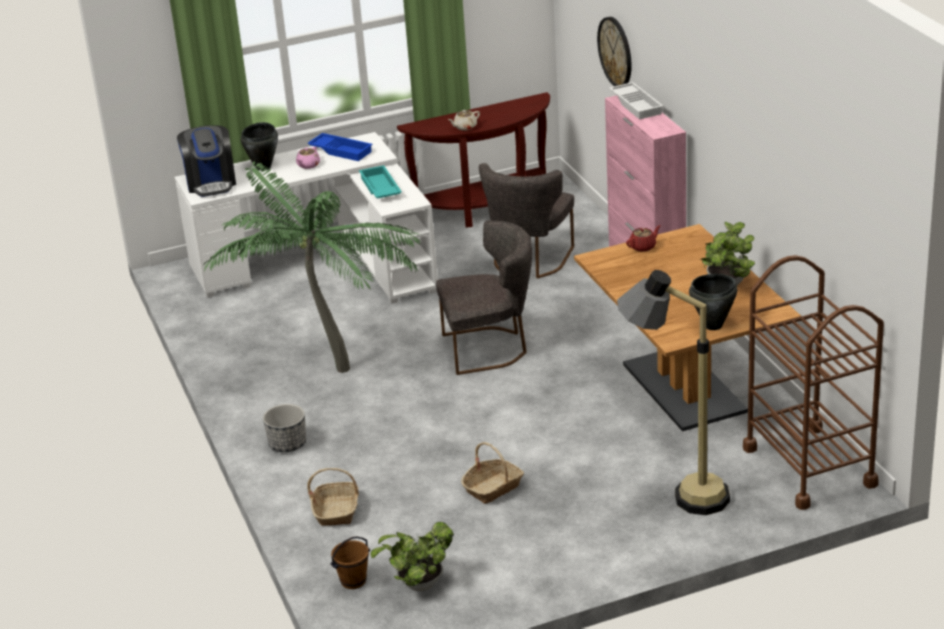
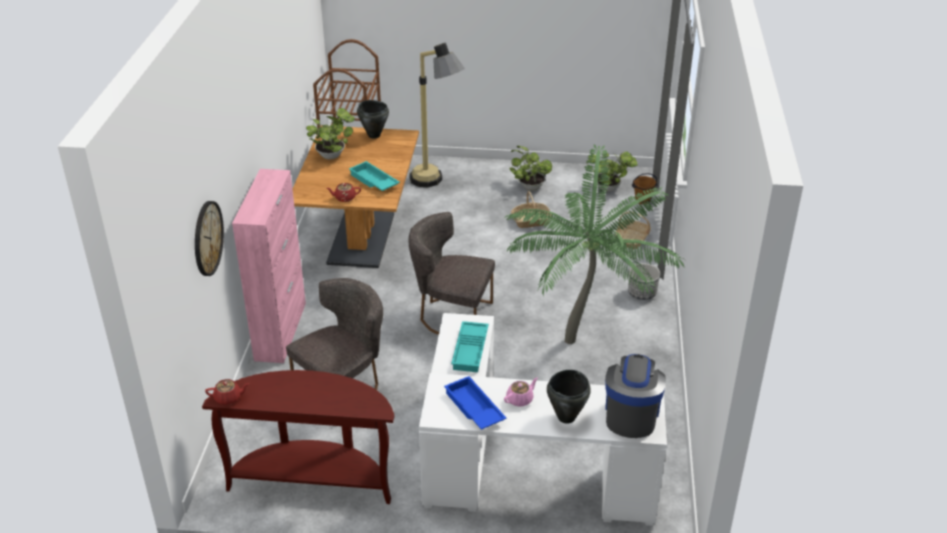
camera: 155 degrees left, 5 degrees up
beige teapot [448,110,480,131] -> none
white tray [609,82,664,120] -> none
none -> red teapot [205,379,249,405]
none -> turquoise tray [349,161,400,191]
none -> potted plant [509,146,552,191]

